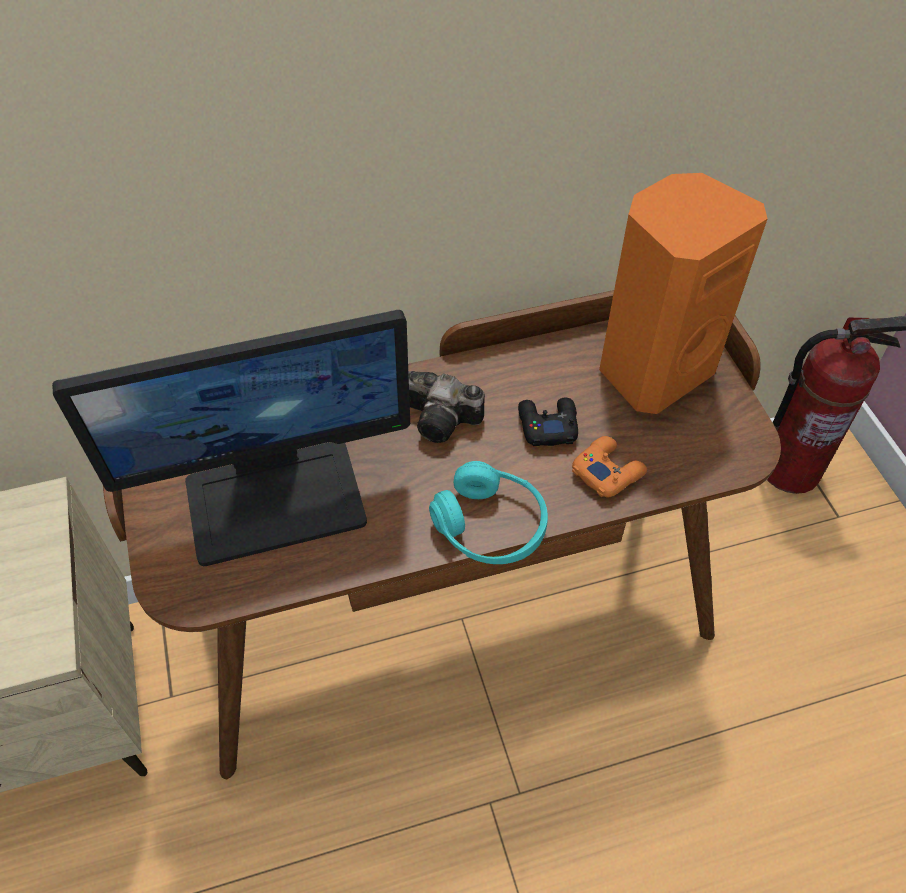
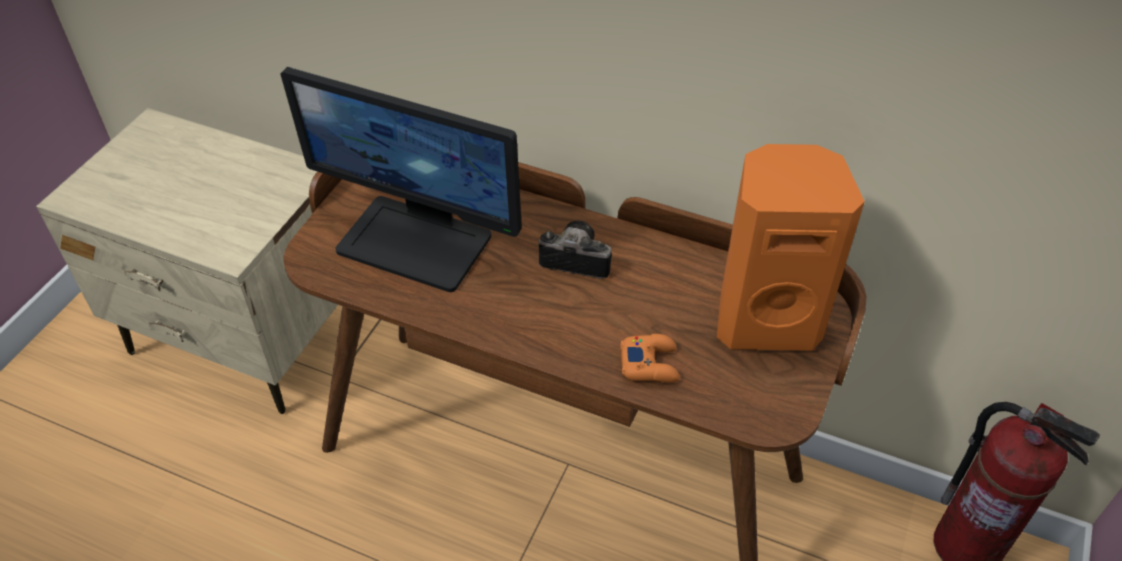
camera: 40 degrees right, 5 degrees down
camera [408,371,485,443] -> camera turned 135 degrees clockwise [539,221,612,279]
turquoise headphones [429,461,548,564] -> none
black game controller [518,397,578,446] -> none

